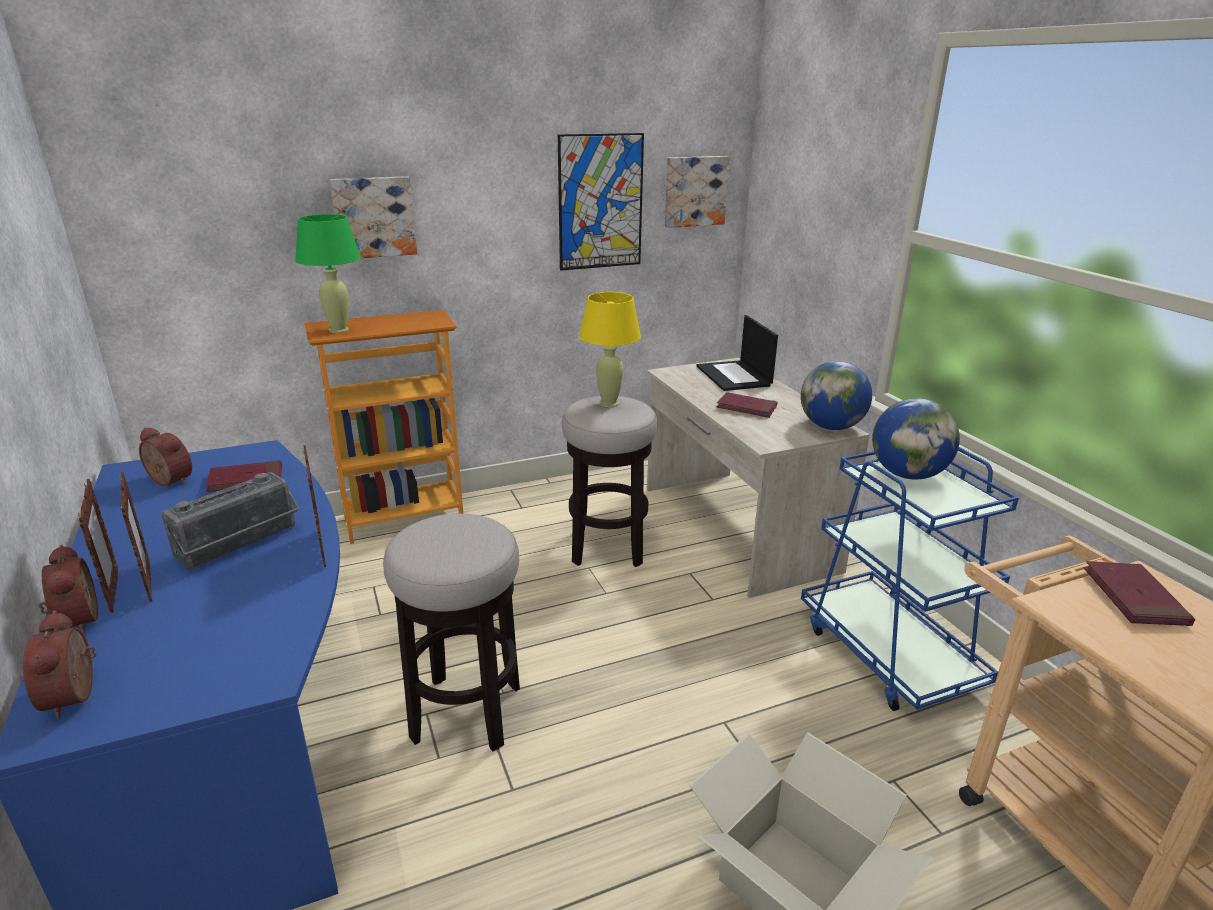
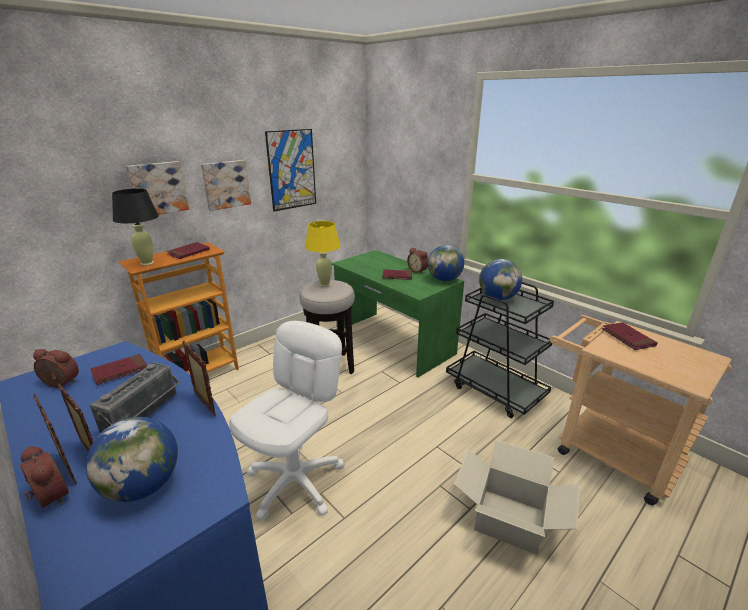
camera: 20 degrees left, 0 degrees up
alarm clock [23,611,96,719] -> alarm clock moved to [407,248,428,274]
green table lamp [295,214,361,333] -> black table lamp [112,189,159,266]
stool [383,514,520,751] -> white office chair [229,321,345,521]
beige desk [647,358,870,598] -> green desk [332,250,464,378]
picture [665,156,729,228] -> picture moved to [201,160,251,211]
laptop [697,315,778,391] -> none
blue cart [801,447,1019,711] -> black cart [446,282,554,418]
none -> globe [86,417,178,502]
none -> red book [167,242,210,259]

